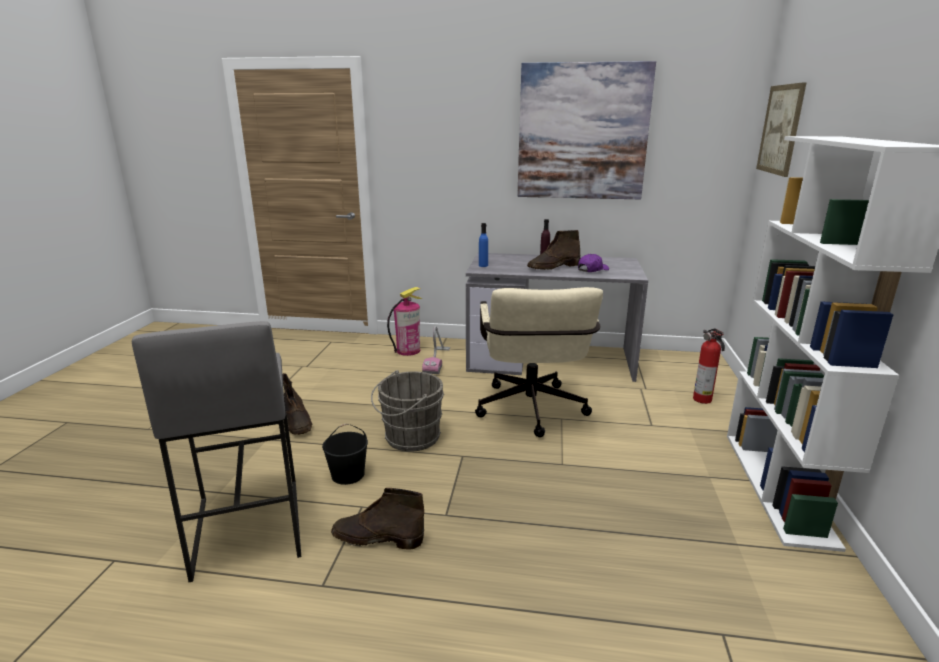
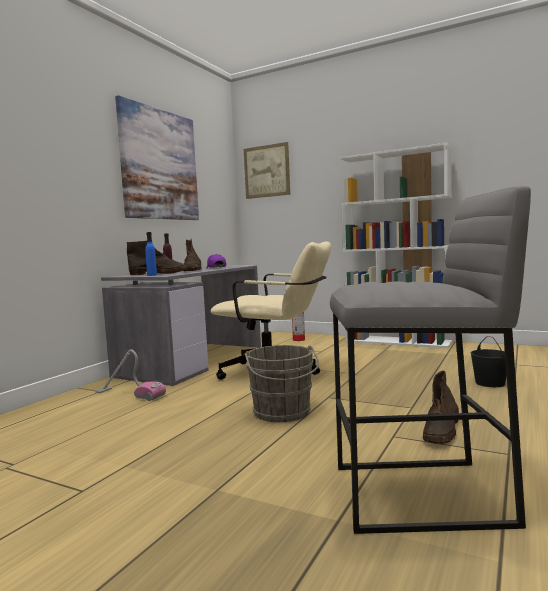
camera: 70 degrees left, 15 degrees down
brown boot [282,373,312,435] -> brown boot moved to [127,241,187,275]
black bucket [322,424,368,485] -> black bucket moved to [470,336,507,387]
fire extinguisher [387,287,422,356] -> none

